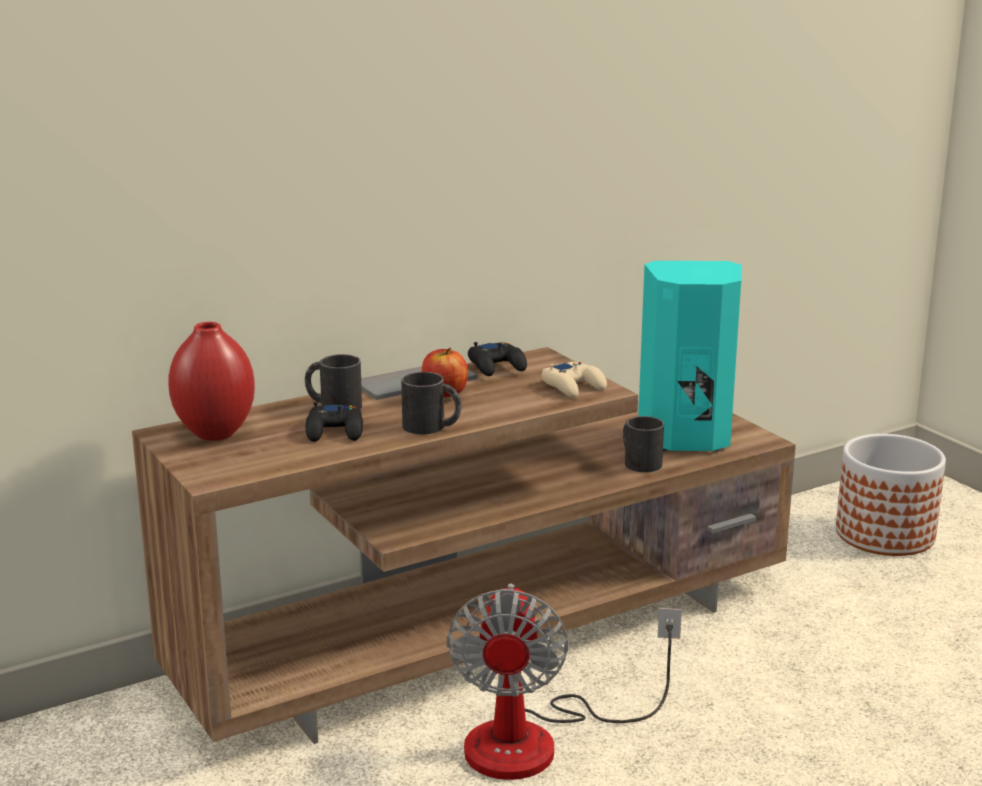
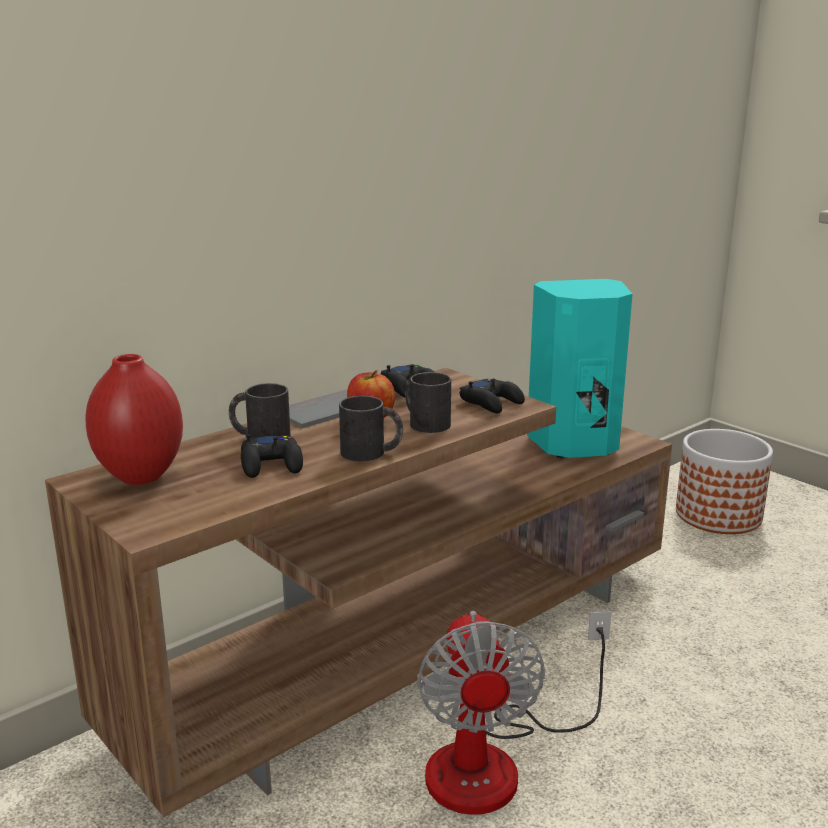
camera: 10 degrees left, 0 degrees up
beige game controller [541,362,607,398] -> black game controller [459,379,525,414]
black mug [623,416,664,472] -> black mug moved to [405,372,451,433]

